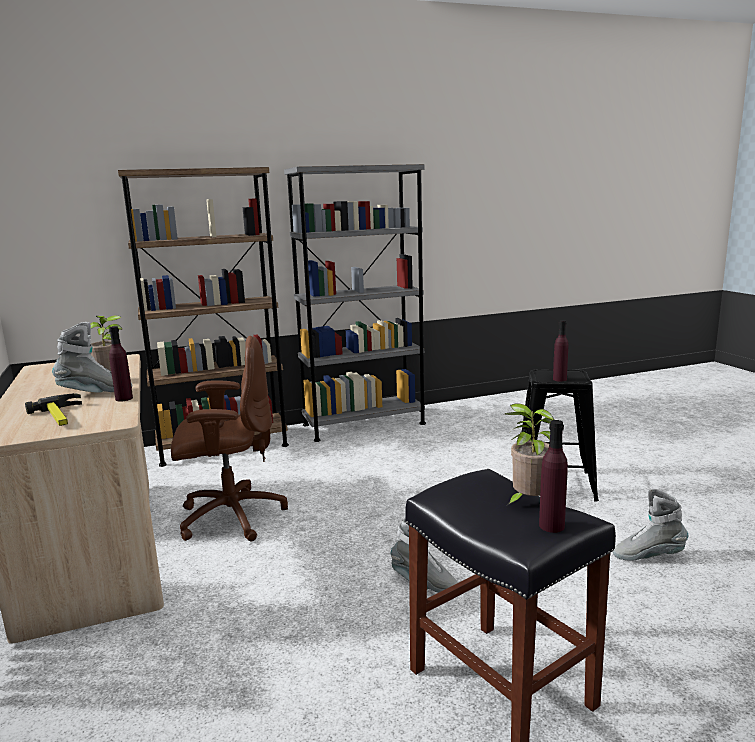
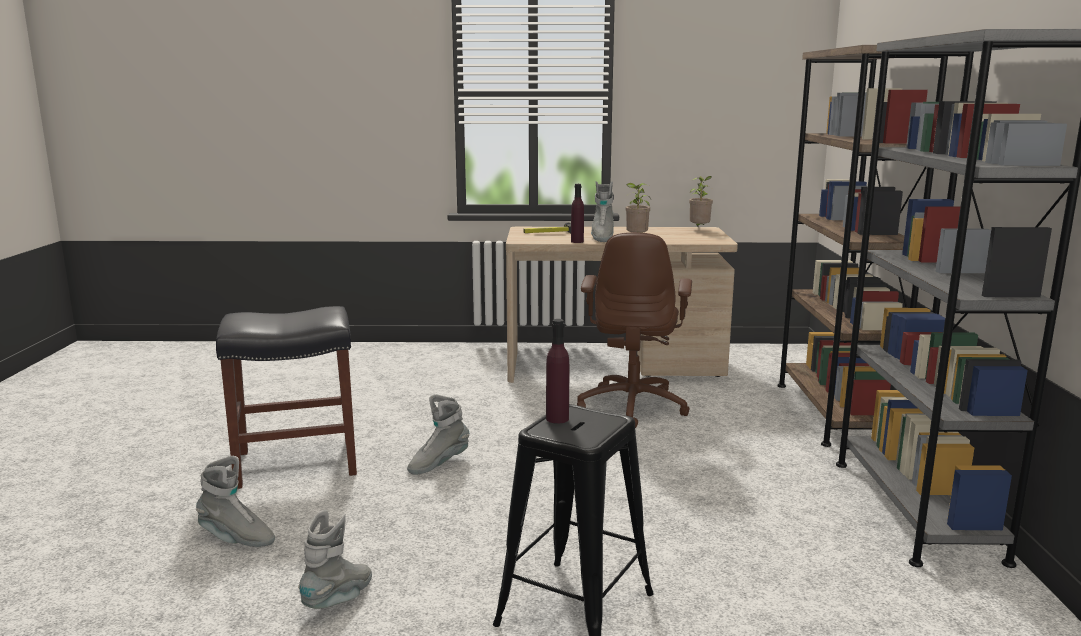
camera: 110 degrees right, 0 degrees up
potted plant [505,403,554,507] -> potted plant moved to [689,176,713,228]
purple bottle [539,420,568,533] -> none
none -> grey boot [196,456,275,547]

